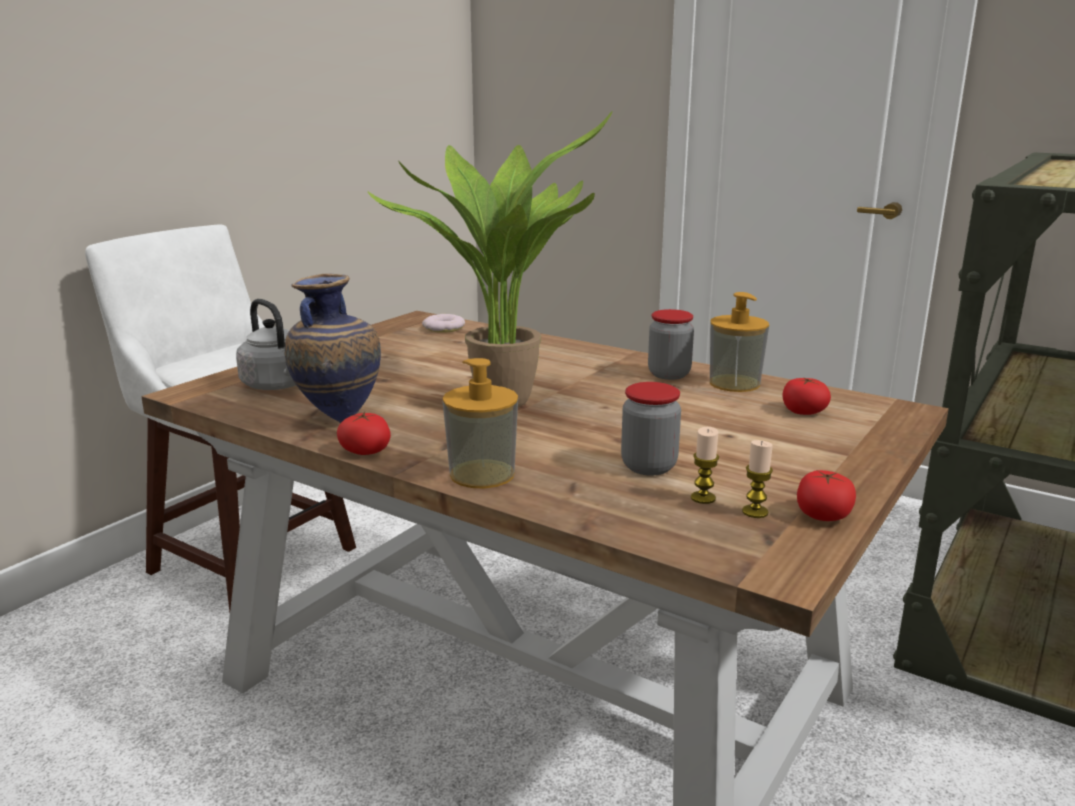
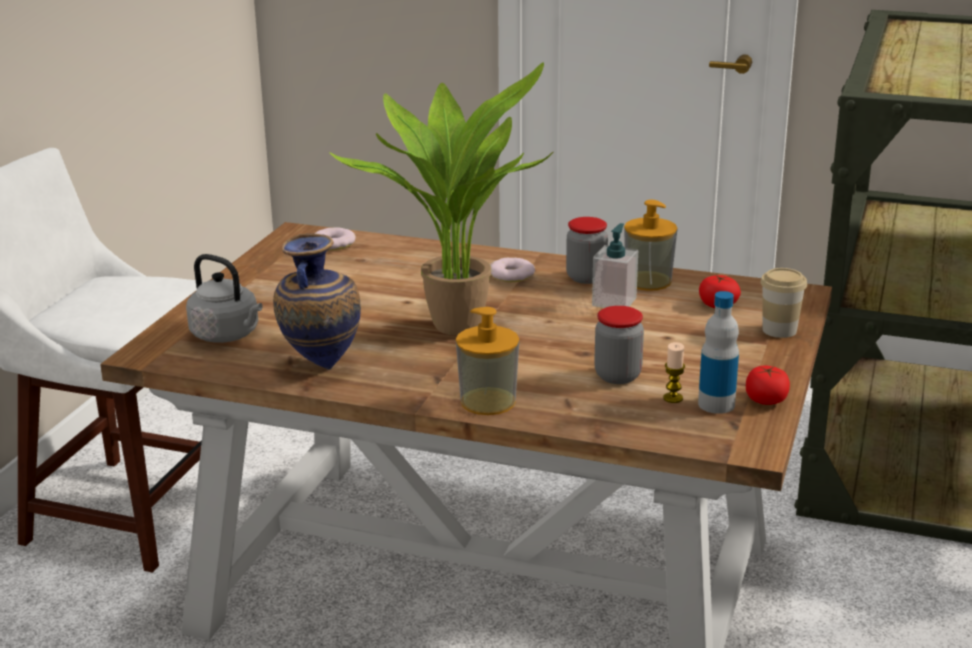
camera: 15 degrees left, 5 degrees up
tomato [337,412,391,455] -> none
candle [742,440,773,518] -> bottle [698,291,739,414]
none -> donut [490,258,535,282]
none -> soap dispenser [592,223,638,308]
none -> cup [760,268,807,338]

